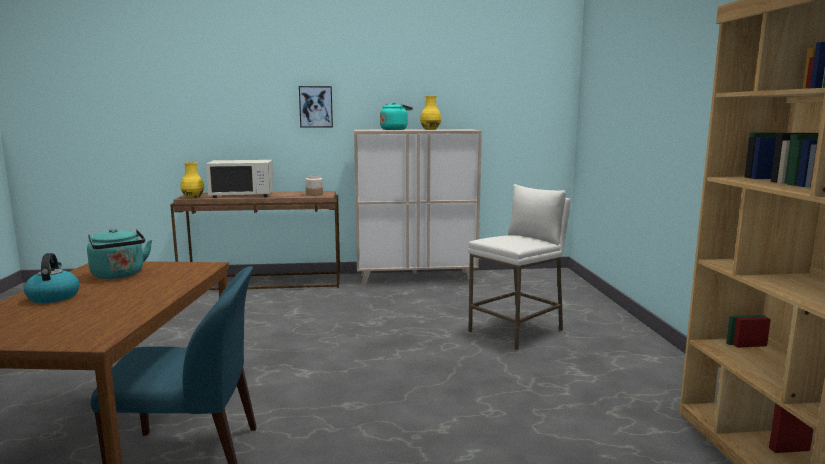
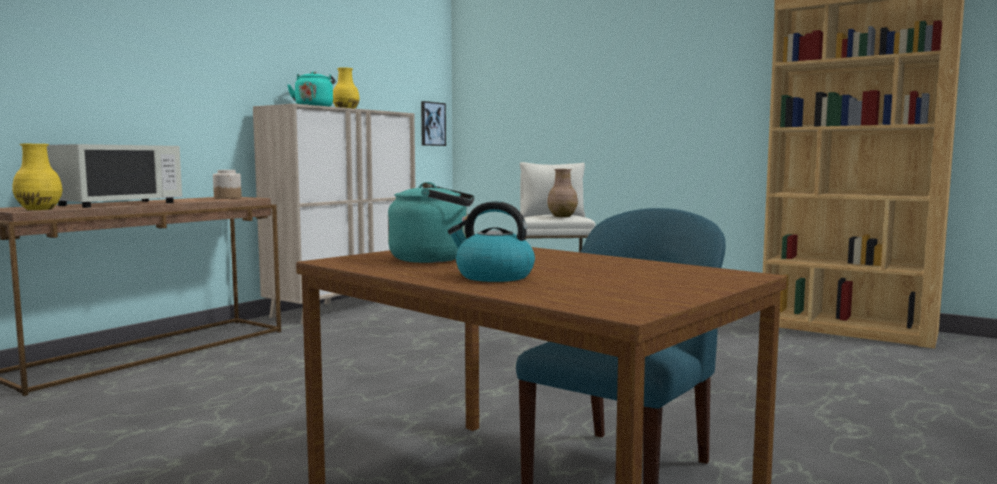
camera: 50 degrees left, 5 degrees down
picture [299,86,333,128] -> picture moved to [421,101,446,146]
none -> brown vase [547,169,578,217]

